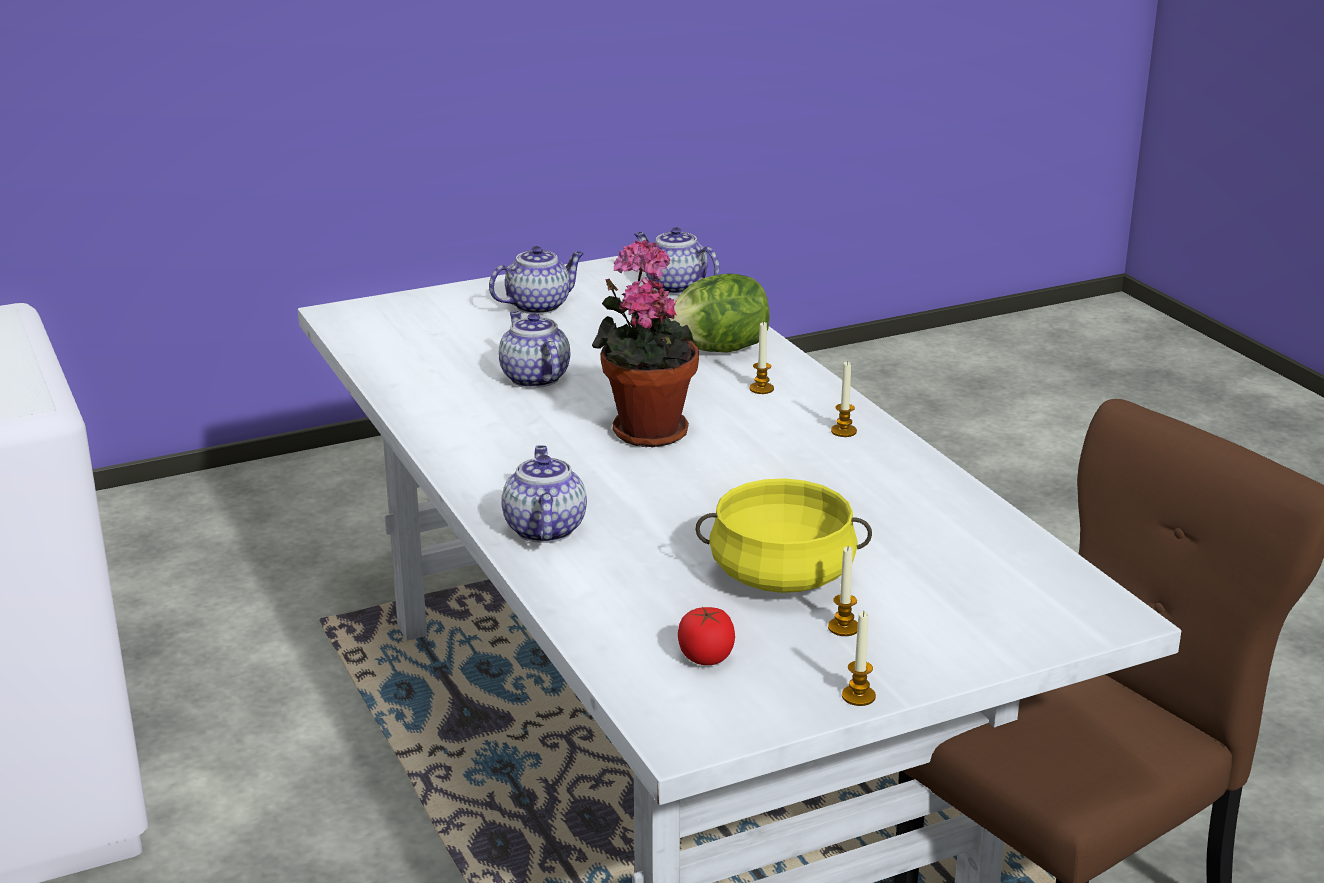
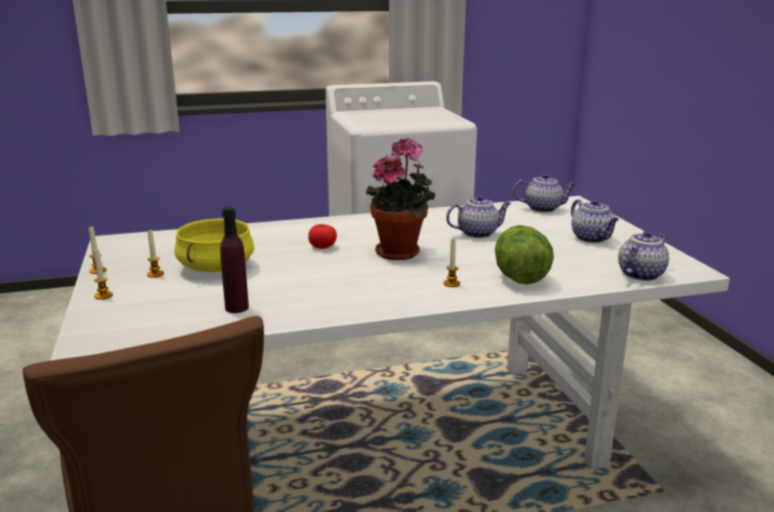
camera: 100 degrees right, 5 degrees down
teapot [501,445,587,543] -> teapot moved to [513,173,576,212]
tomato [678,607,735,665] -> tomato moved to [308,224,337,249]
candle [831,361,857,437] -> candle moved to [94,248,113,300]
none -> purple bottle [220,207,249,313]

